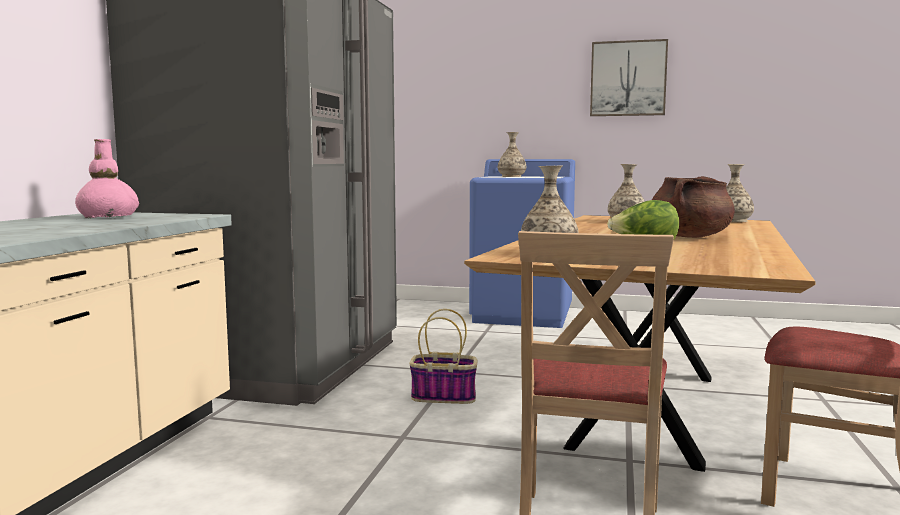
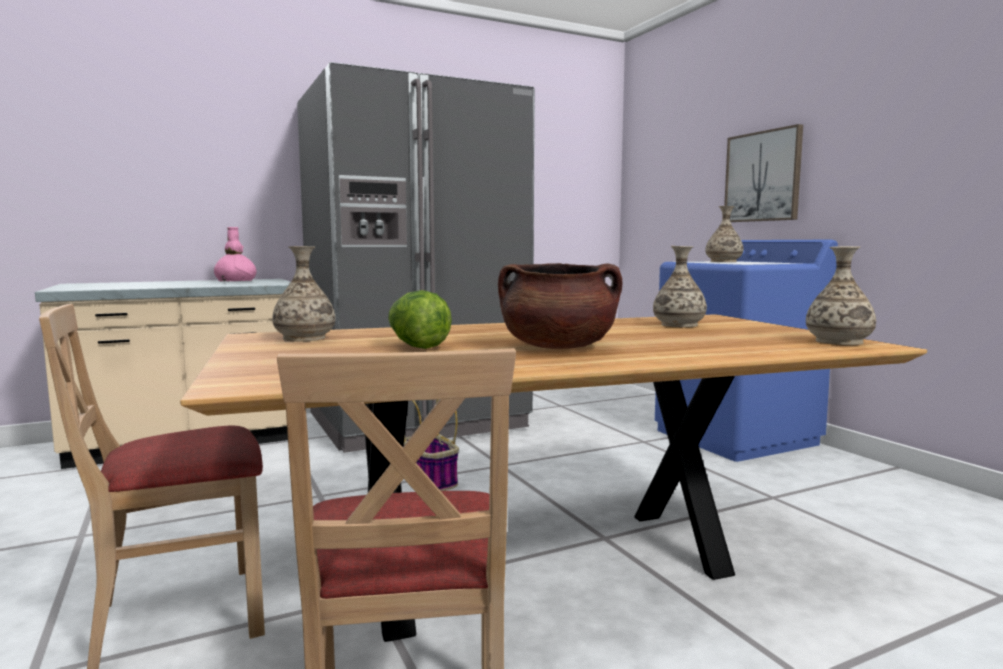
camera: 50 degrees right, 0 degrees up
picture [590,39,668,116] -> picture moved to [724,124,803,222]

